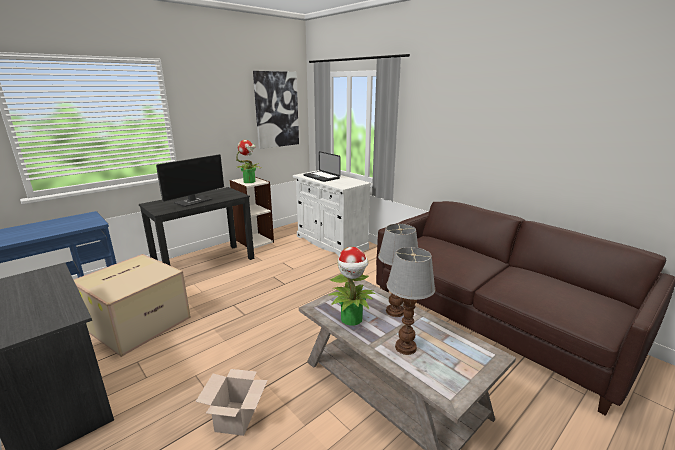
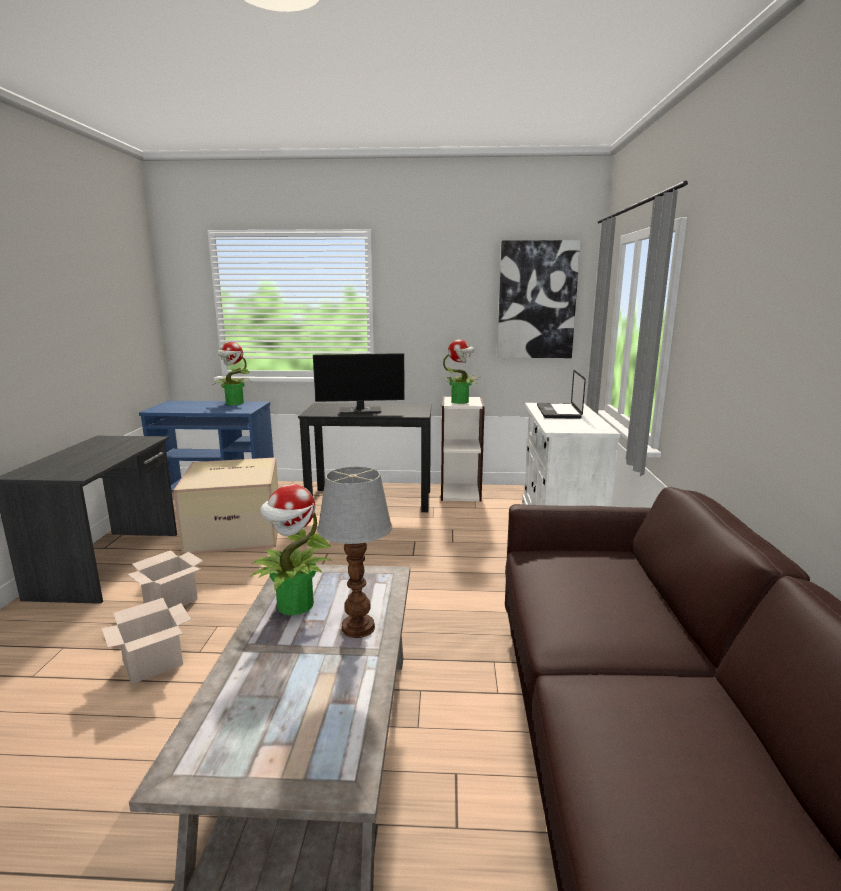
camera: 45 degrees right, 5 degrees down
table lamp [386,247,436,355] -> none
none -> cardboard box [128,550,203,609]
none -> potted plant [213,342,252,405]

